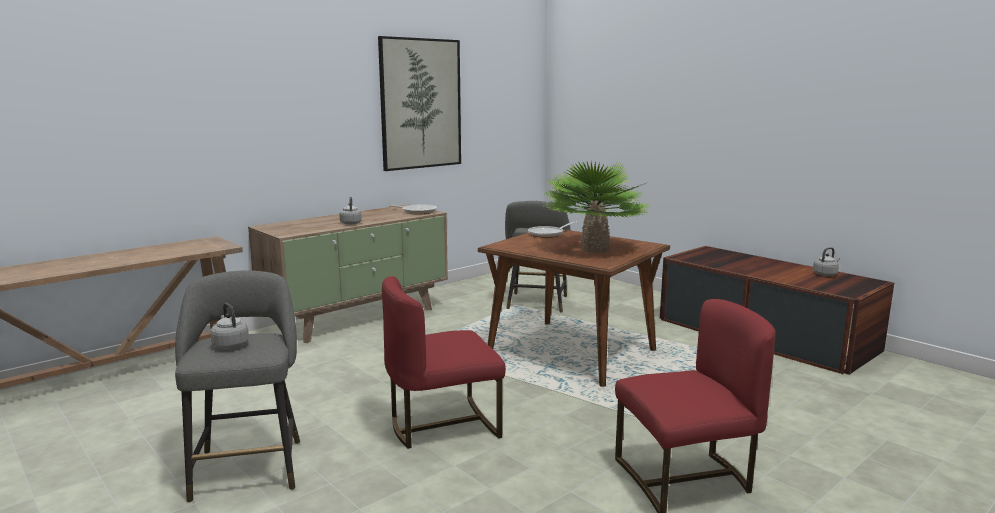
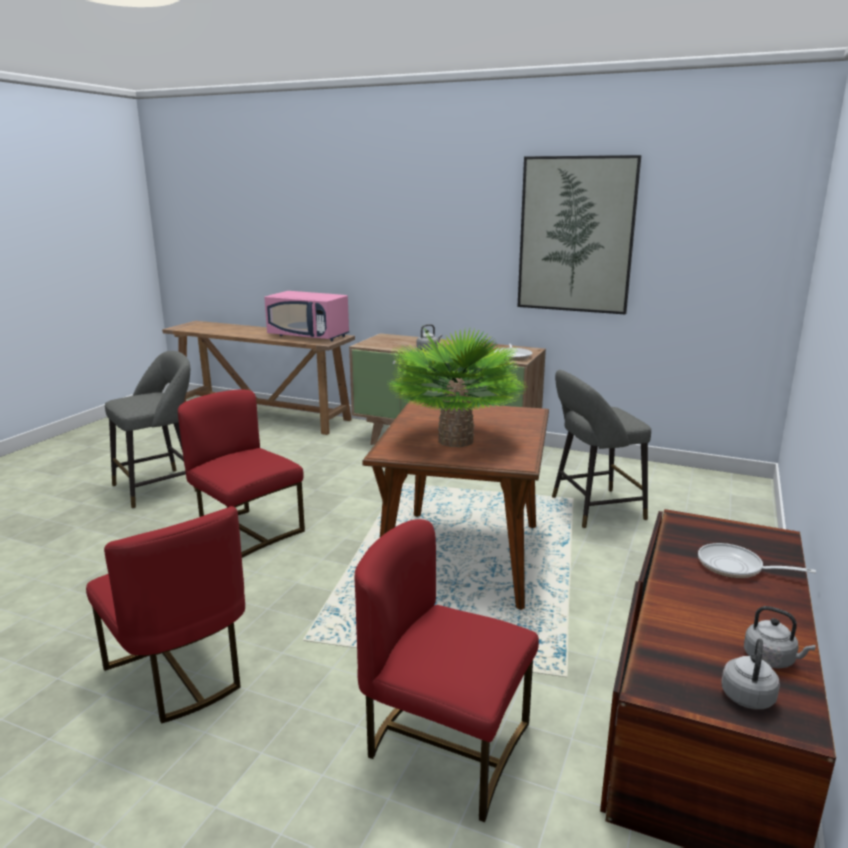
camera: 65 degrees right, 5 degrees up
grey kettle [210,303,249,349] -> grey kettle moved to [721,639,780,709]
frying pan [528,221,578,238] -> frying pan moved to [698,543,816,578]
none -> pink microwave [264,291,350,341]
none -> red chair [355,519,539,822]

